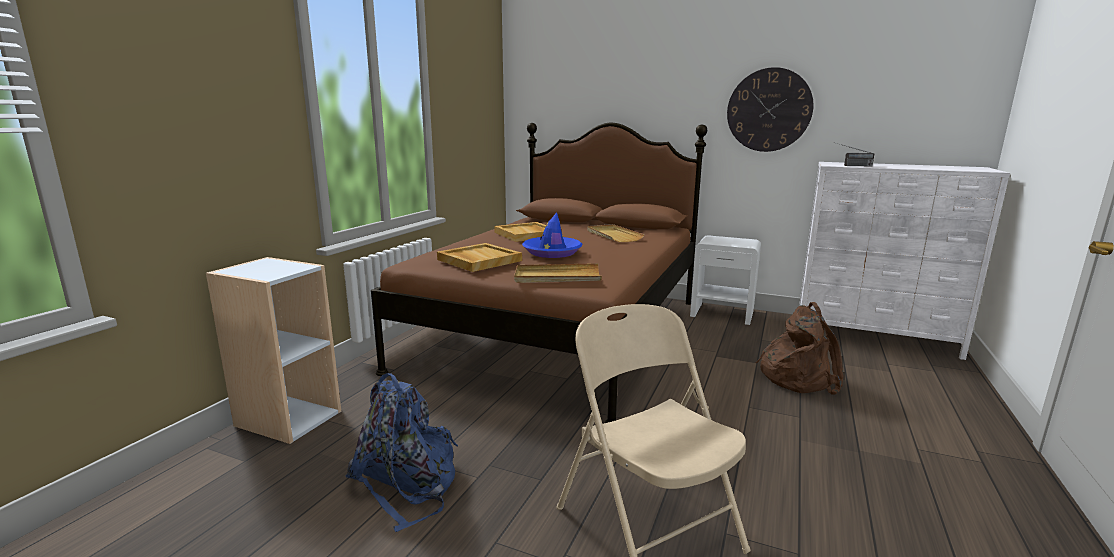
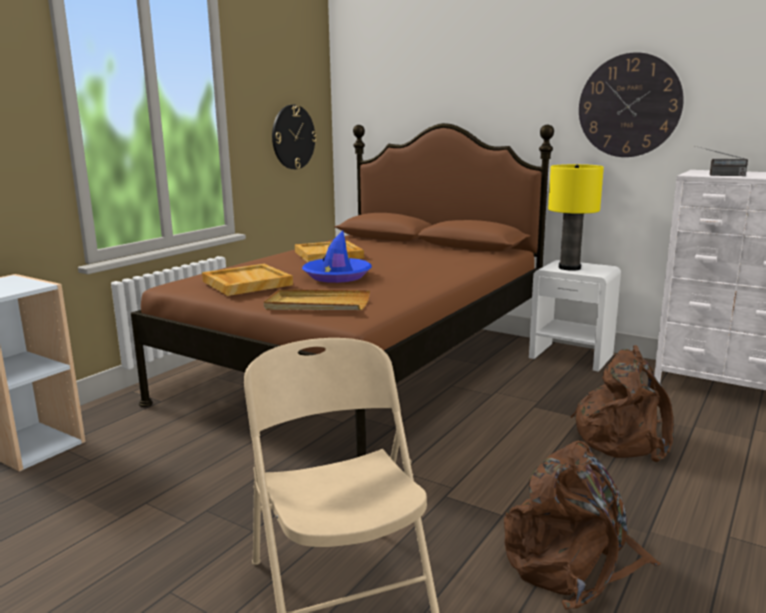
camera: 10 degrees right, 0 degrees up
blue backpack [345,373,458,532] -> none
beige tray [587,224,644,242] -> none
none -> wall clock [272,105,317,169]
none -> brown backpack [504,441,661,610]
none -> yellow table lamp [548,164,604,271]

